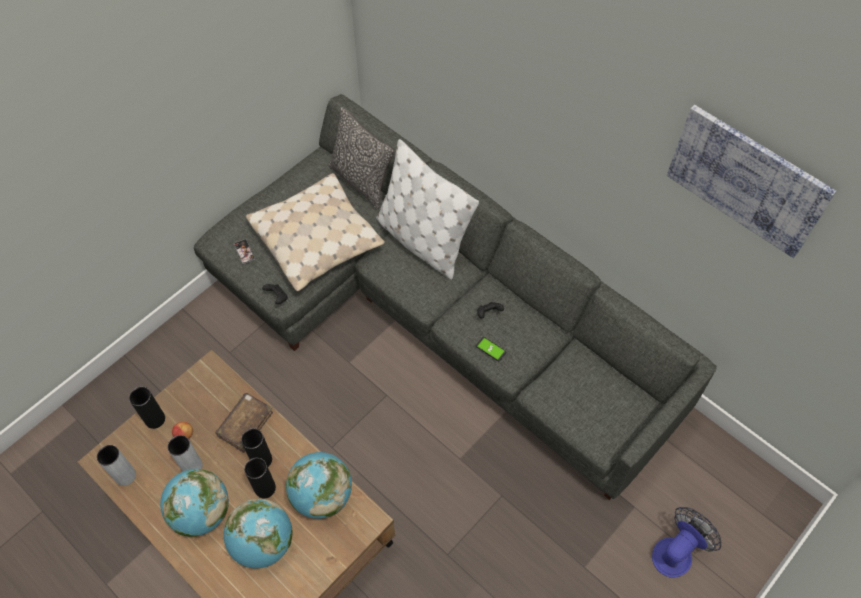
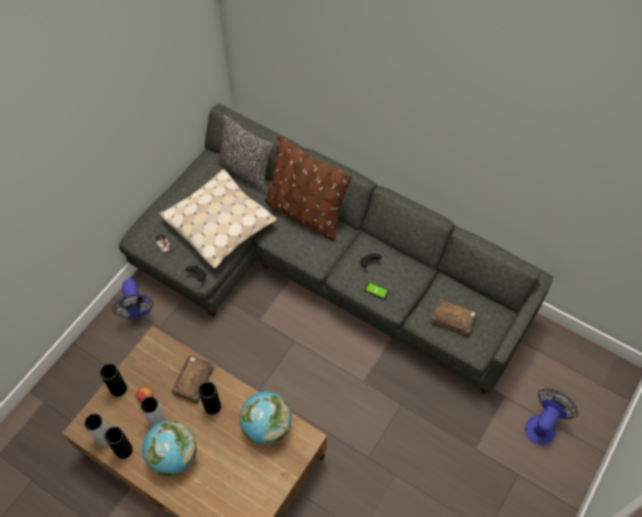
camera: 10 degrees left, 0 degrees up
globe [224,499,292,568] -> none
black vase [244,458,276,498] -> black vase moved to [104,426,133,459]
white pillow [376,139,479,280] -> brown pillow [264,135,352,241]
picture [667,105,837,258] -> none
none -> fan [113,279,154,320]
none -> brown book [430,297,477,336]

